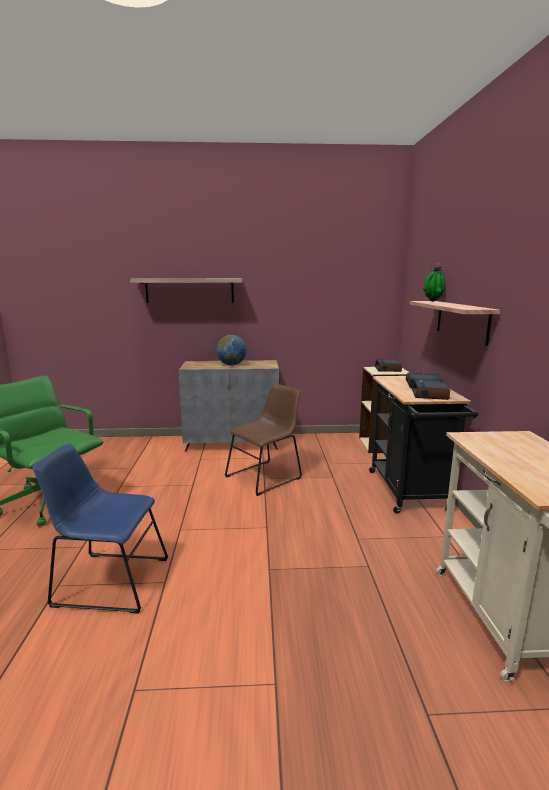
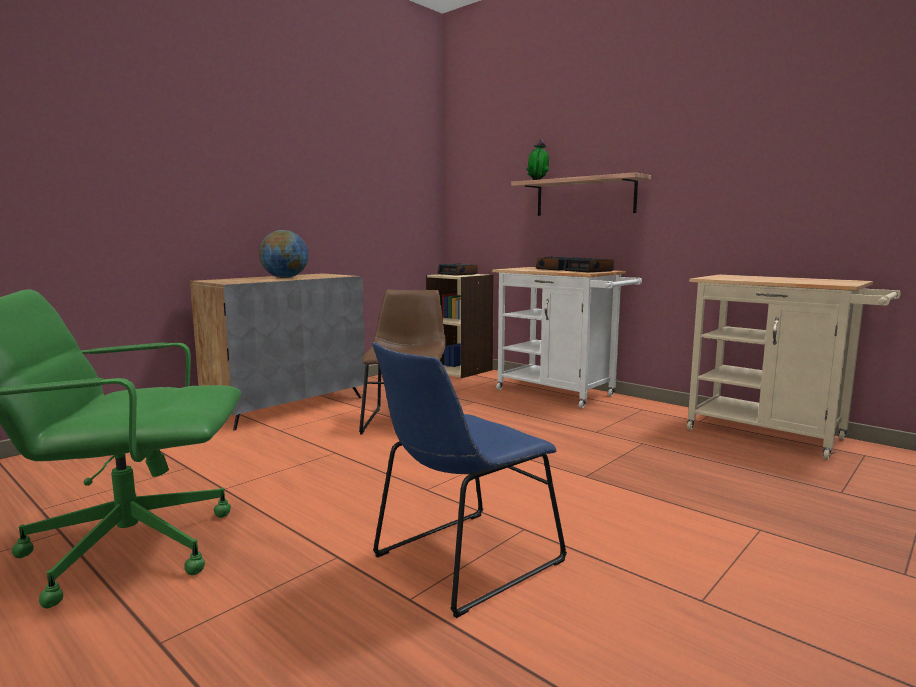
camera: 45 degrees left, 5 degrees down
shelf [130,278,242,303] -> none
black cart [369,376,478,514] -> white cart [492,267,642,408]

